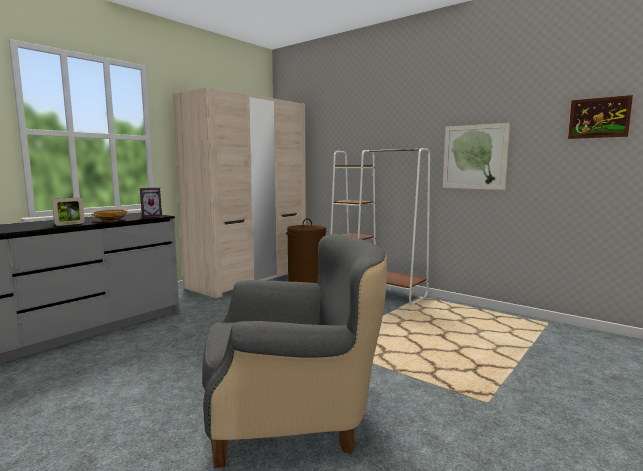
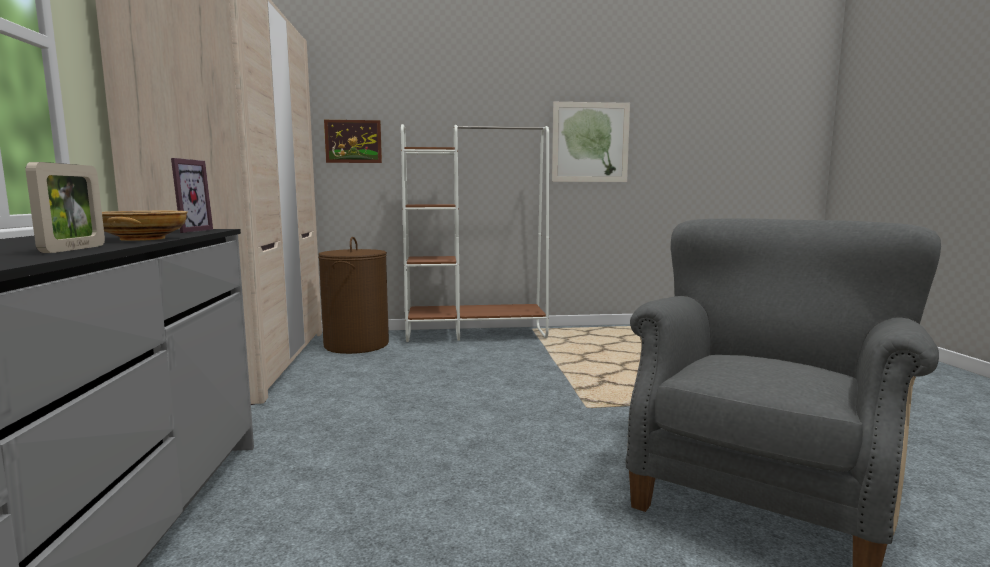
camera: 45 degrees left, 0 degrees up
picture [568,95,633,139] -> picture moved to [324,120,382,163]

